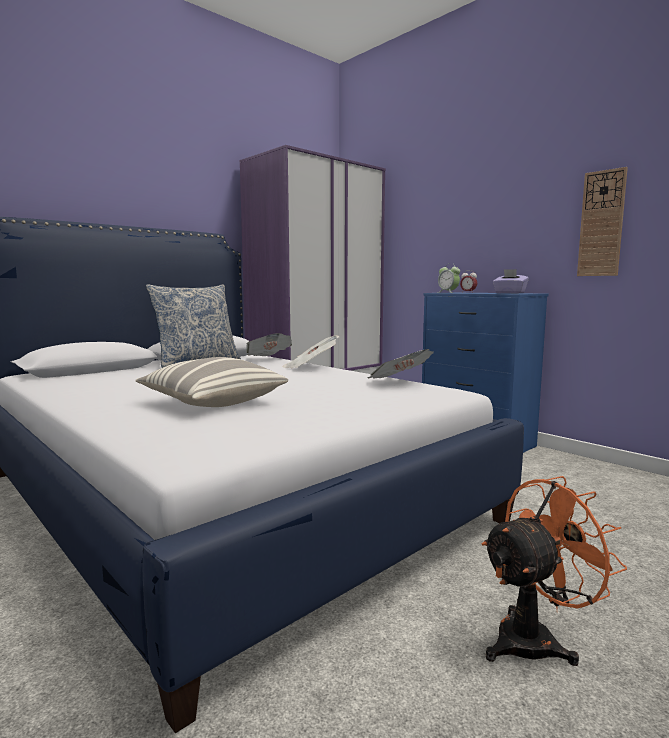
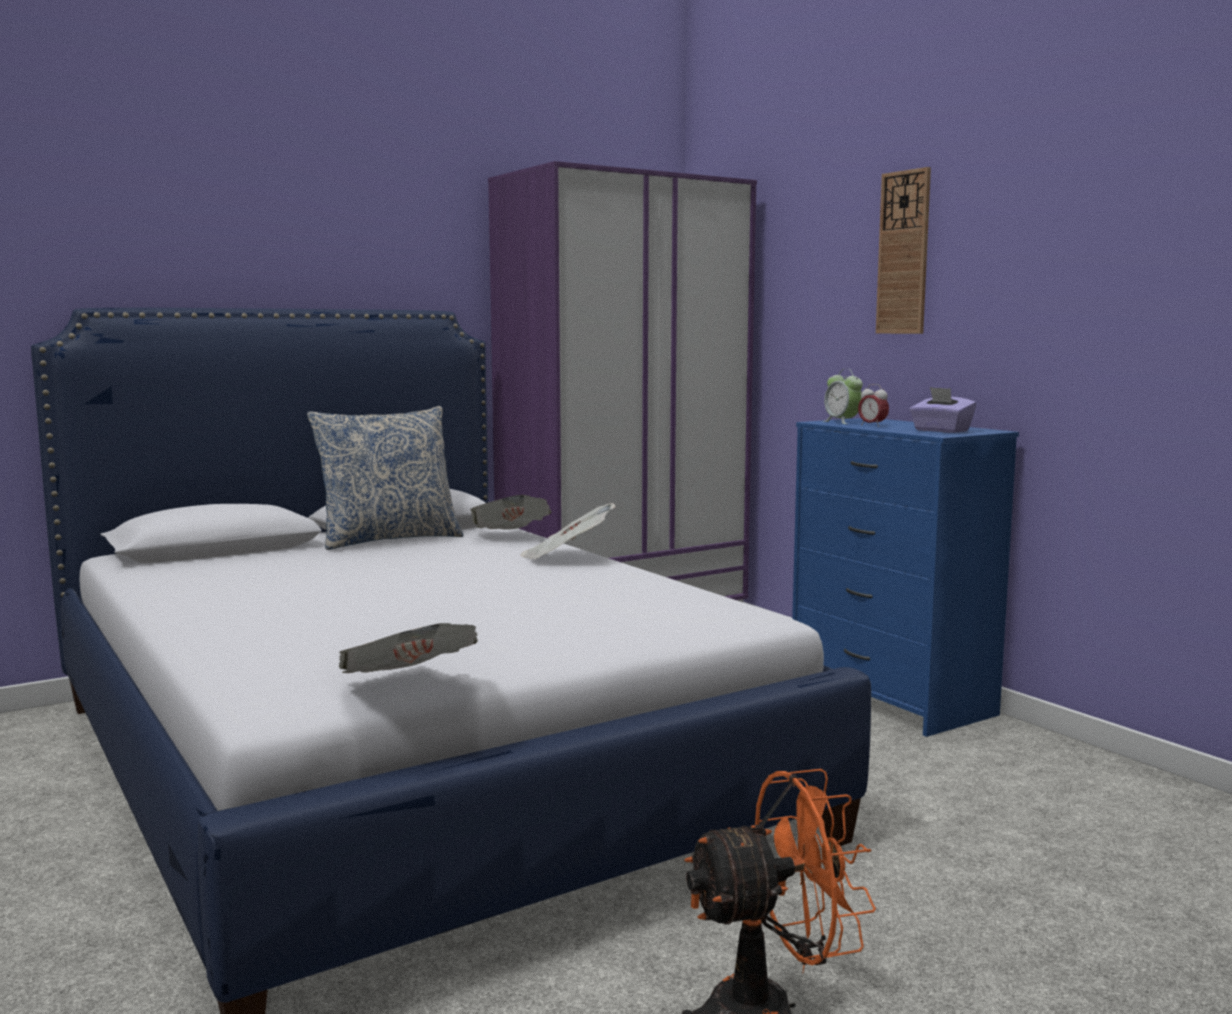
camera: 10 degrees right, 0 degrees up
pillow [135,357,288,407] -> none
newspaper [368,349,434,379] -> newspaper moved to [339,623,478,673]
wall clock [577,167,628,276] -> wall clock moved to [876,167,931,334]

